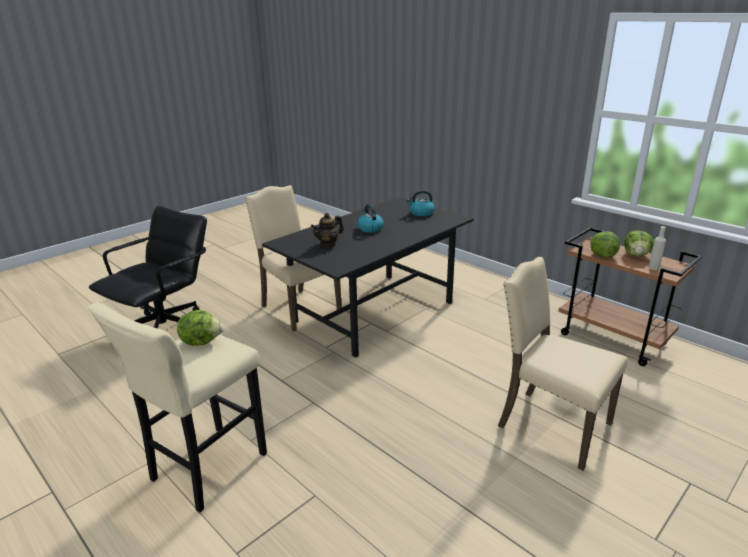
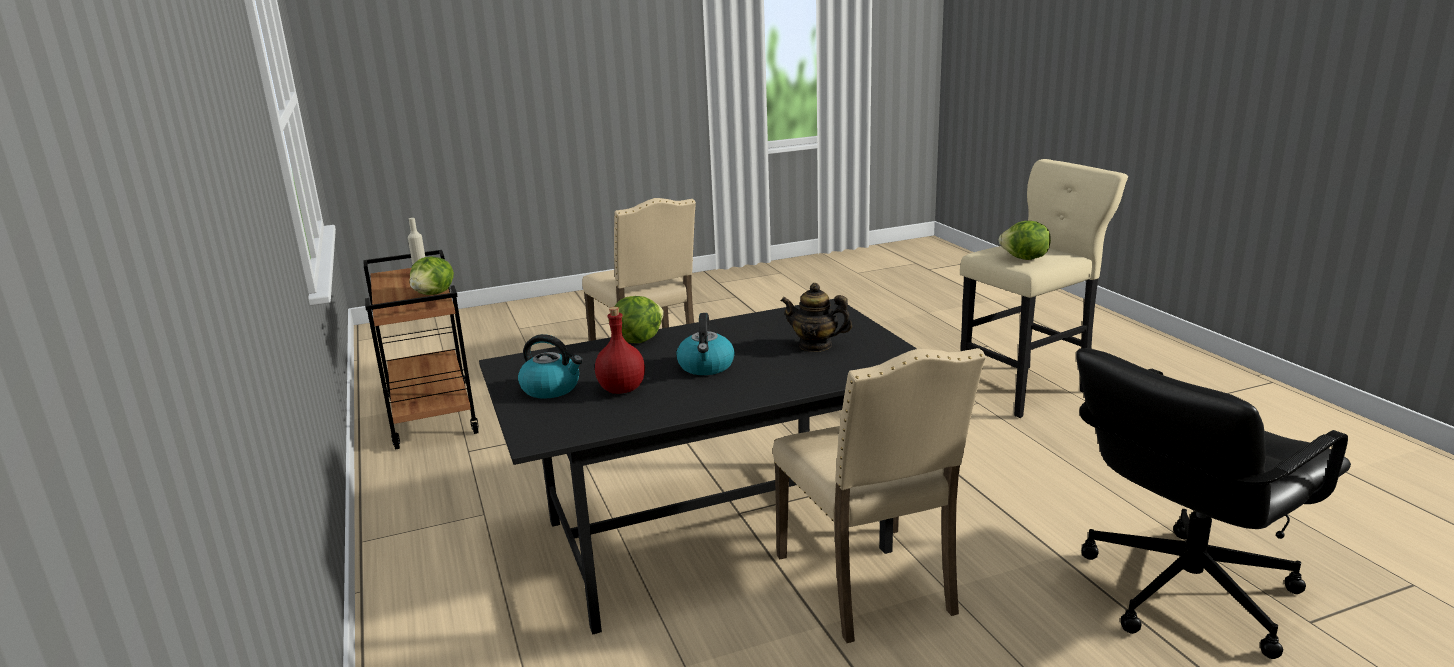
camera: 155 degrees left, 5 degrees down
teapot [311,213,344,248] -> teapot turned 150 degrees counterclockwise [780,283,852,352]
lettuce [624,230,654,256] -> lettuce moved to [609,296,664,343]
none -> red bottle [595,307,645,394]

